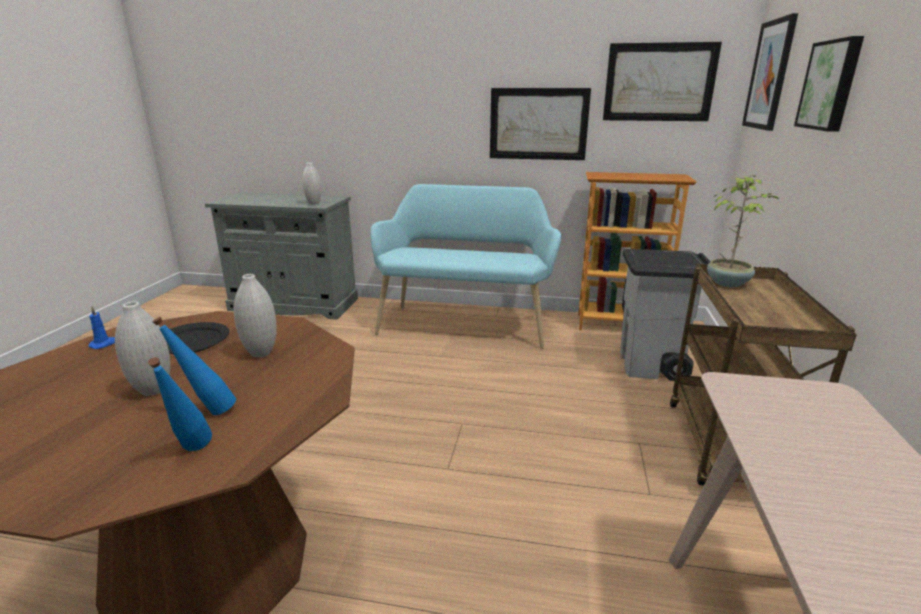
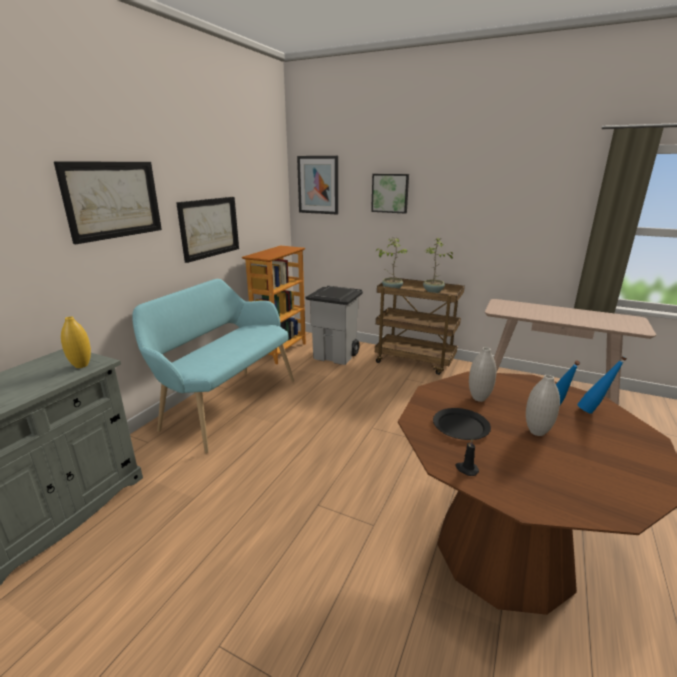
camera: 75 degrees left, 0 degrees up
blue candle [89,306,115,349] -> black candle [456,439,479,476]
white vase [302,163,322,205] -> yellow vase [61,316,91,368]
picture [603,42,722,121] -> picture moved to [54,161,162,244]
none -> potted plant [423,238,453,293]

